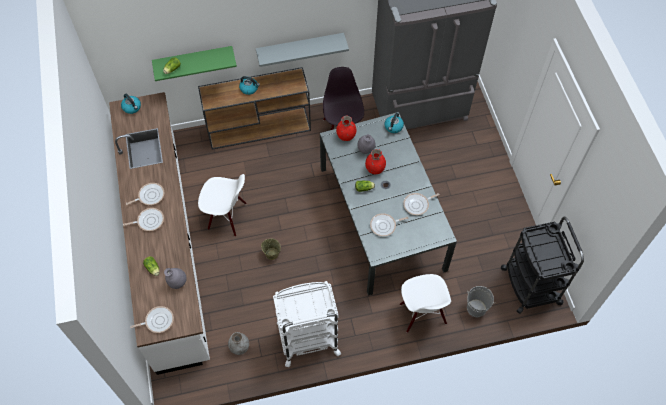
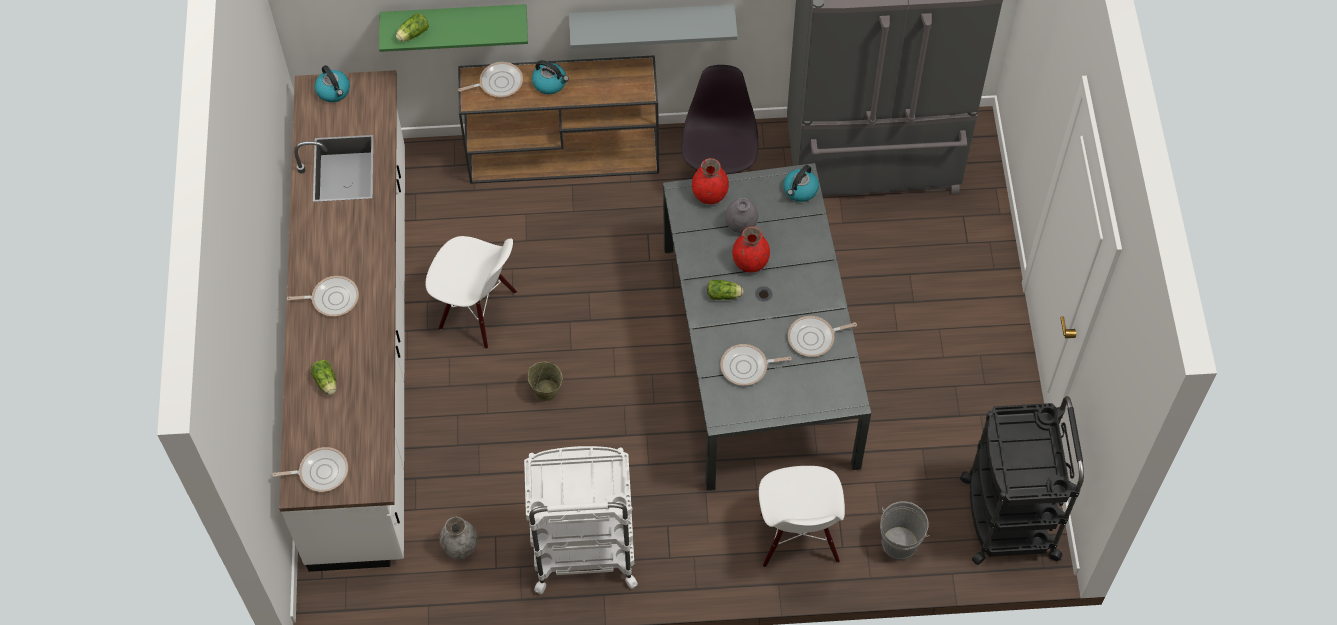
camera: 10 degrees right, 0 degrees up
frying pan [126,183,164,205] -> frying pan moved to [458,62,523,97]
grey vase [164,268,187,289] -> none

